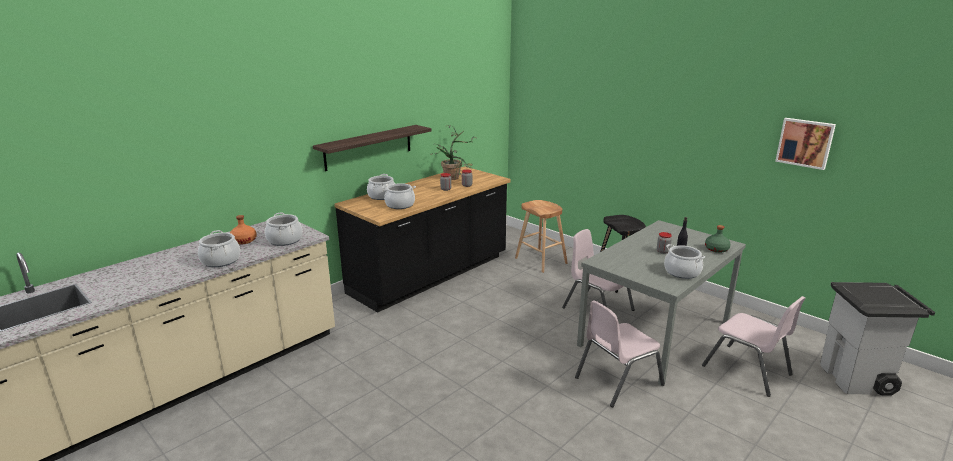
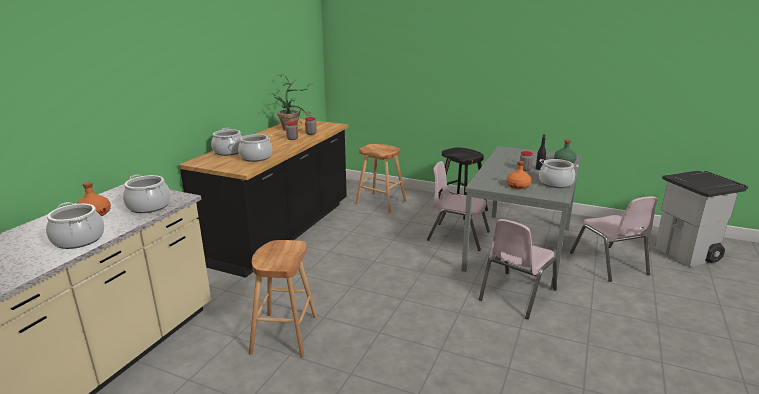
camera: 20 degrees left, 0 degrees up
shelf [313,125,431,171] -> none
pink chair [702,296,806,397] -> pink chair turned 45 degrees clockwise [570,196,658,282]
picture [775,118,836,170] -> none
none -> brown stool [249,240,317,358]
none -> orange bottle [506,161,532,189]

